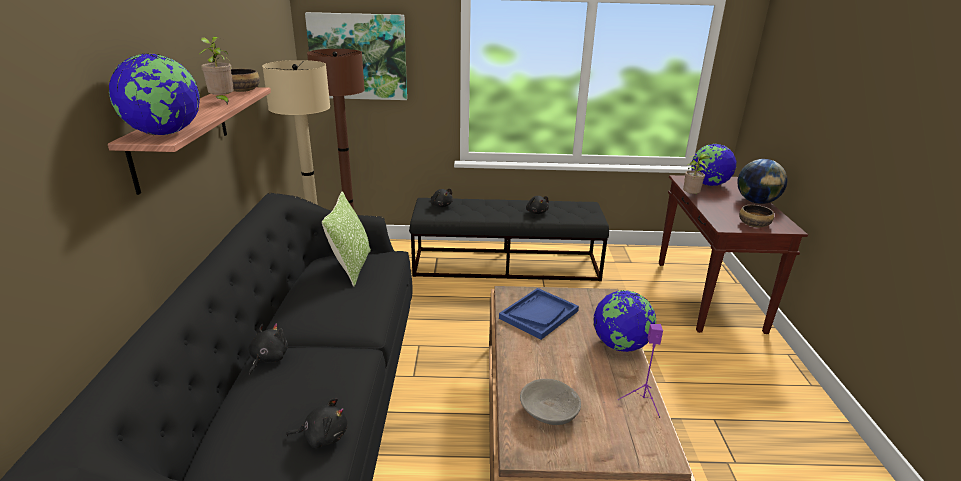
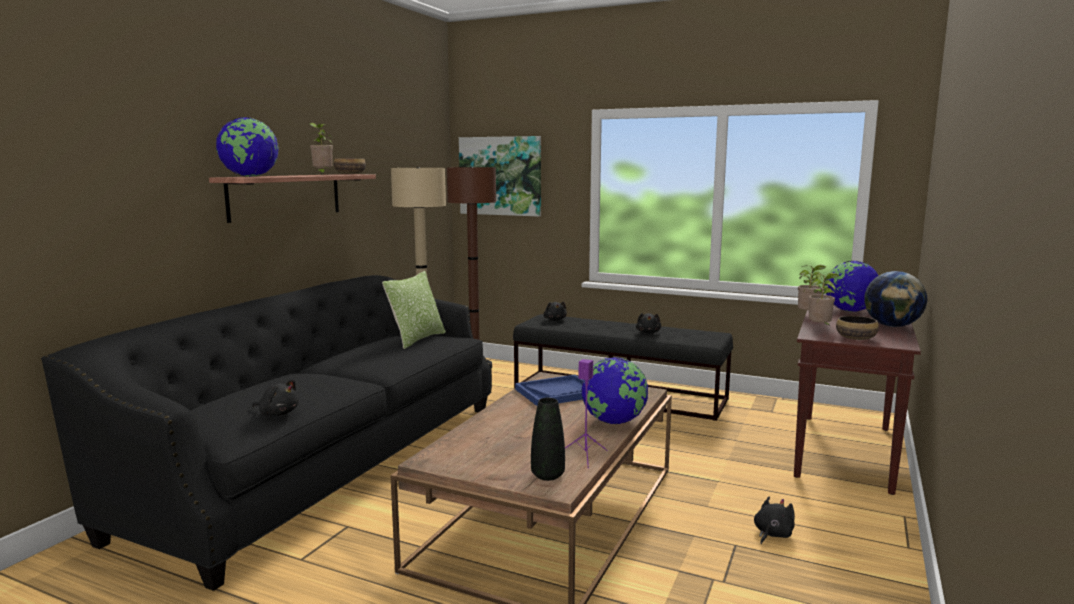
camera: 25 degrees right, 15 degrees down
black plush toy [249,323,288,375] -> black plush toy moved to [754,496,795,544]
grey bowl [520,379,581,425] -> none
none -> black vase [531,398,565,481]
none -> potted plant [809,273,839,326]

